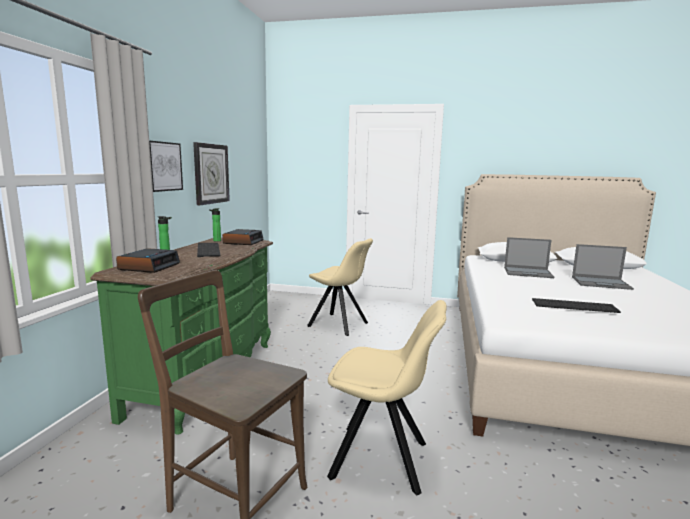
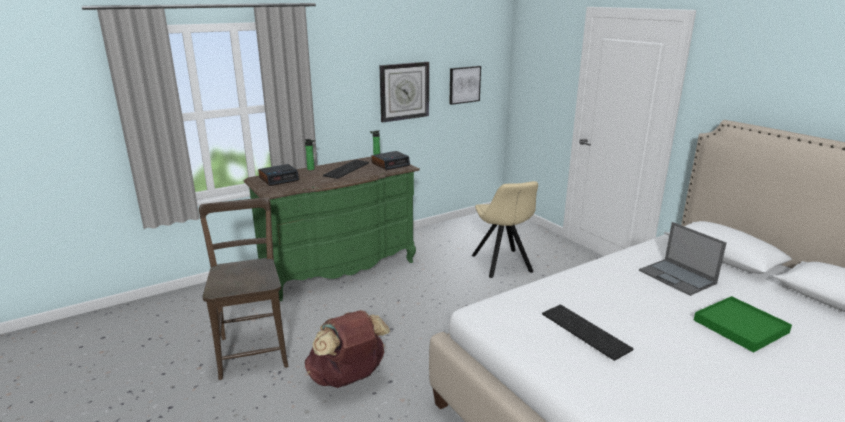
camera: 45 degrees right, 10 degrees up
picture [149,140,183,192] -> picture moved to [449,66,481,105]
beige chair [327,300,447,495] -> brown backpack [305,310,390,388]
laptop [572,244,634,290] -> green tray [694,296,792,353]

